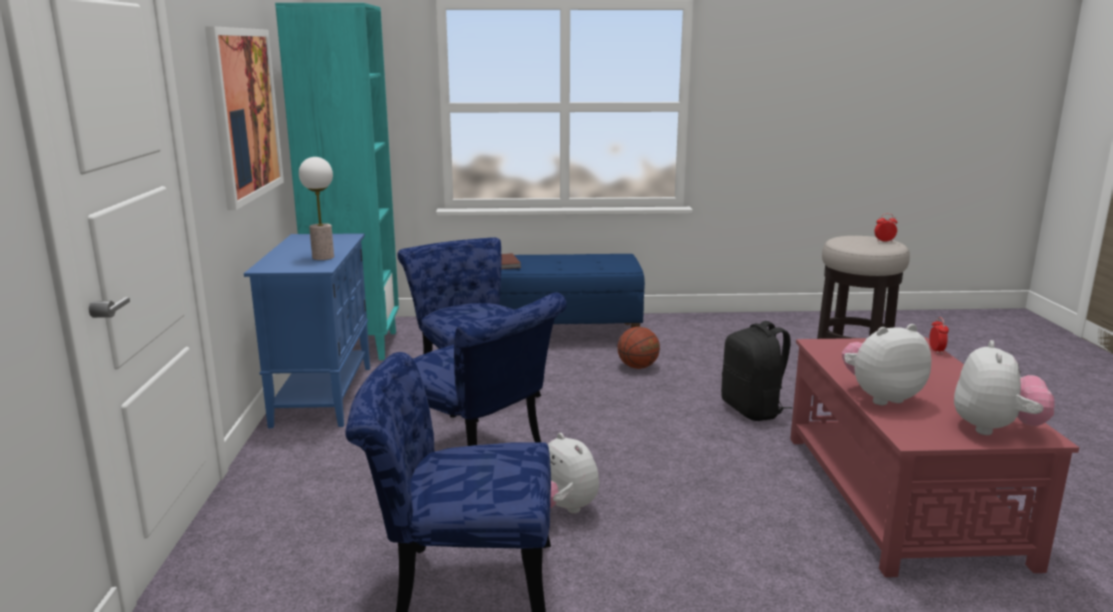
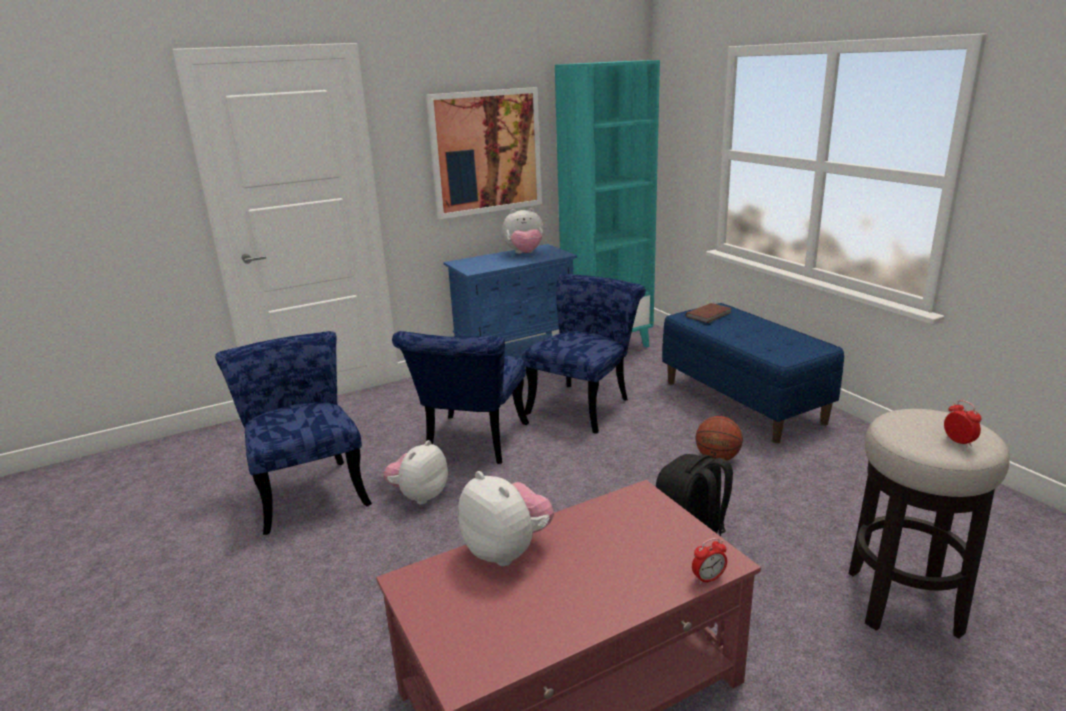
camera: 65 degrees right, 5 degrees up
table lamp [299,157,334,260] -> none
plush toy [954,340,1055,435] -> plush toy moved to [502,208,544,254]

